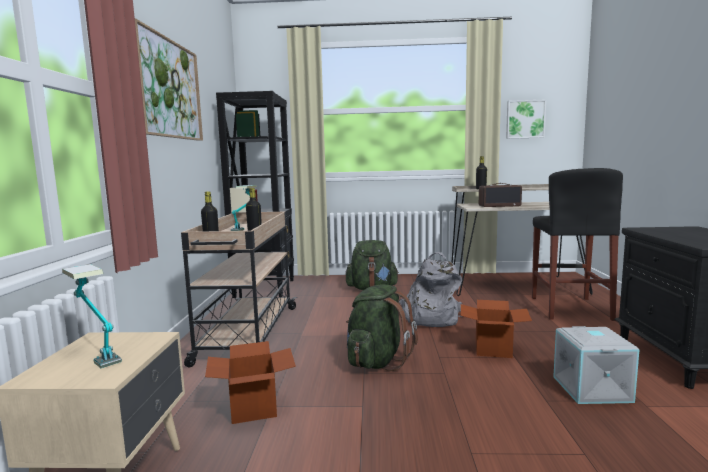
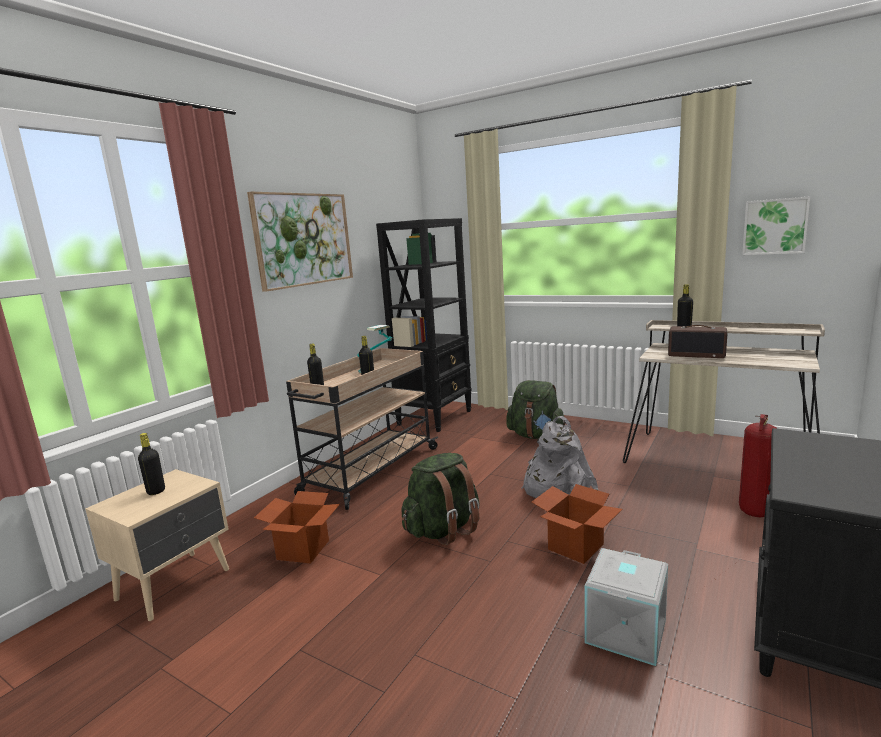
camera: 30 degrees right, 5 degrees up
table lamp [62,264,122,369] -> black bottle [138,433,165,495]
black stool [532,168,623,321] -> fire extinguisher [739,414,777,517]

